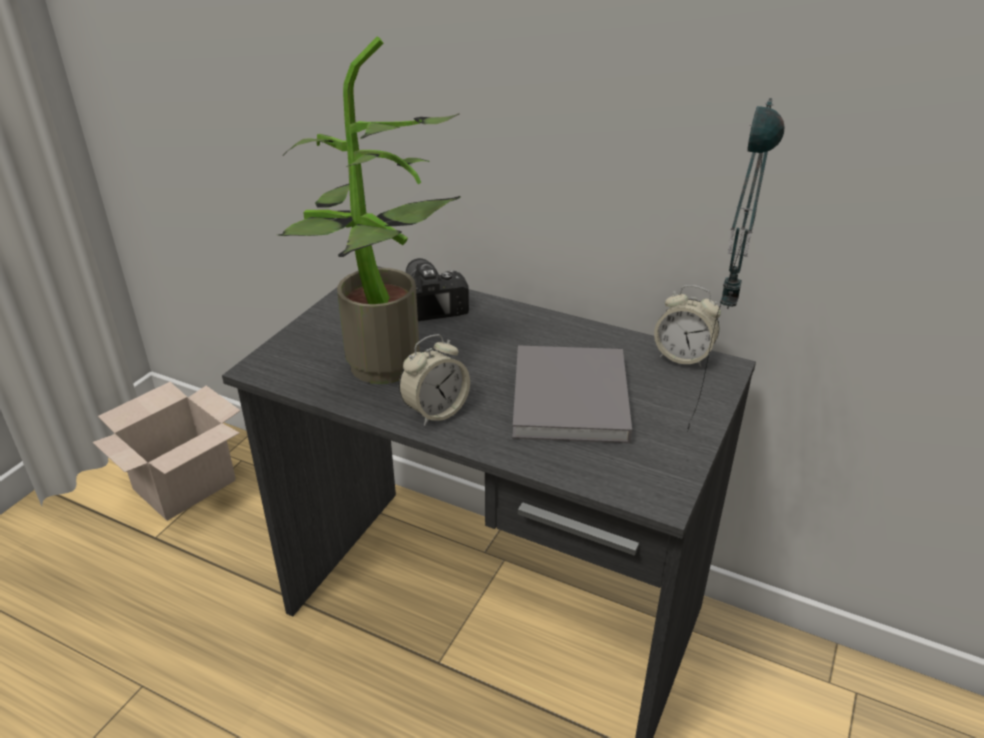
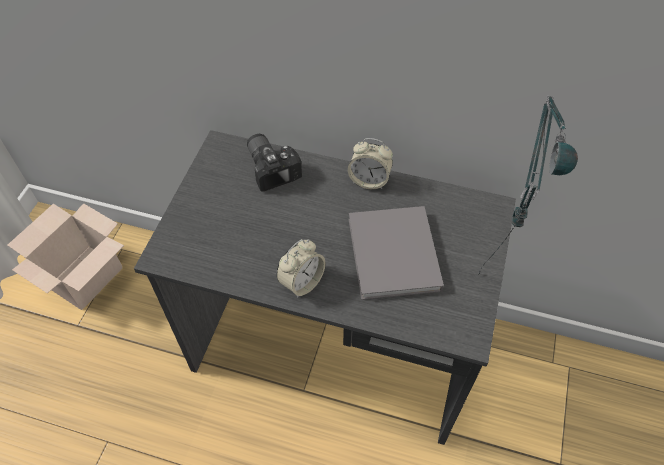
camera: 10 degrees left, 20 degrees up
potted plant [278,36,461,384] -> none
alarm clock [654,285,721,367] -> alarm clock moved to [348,138,393,189]

